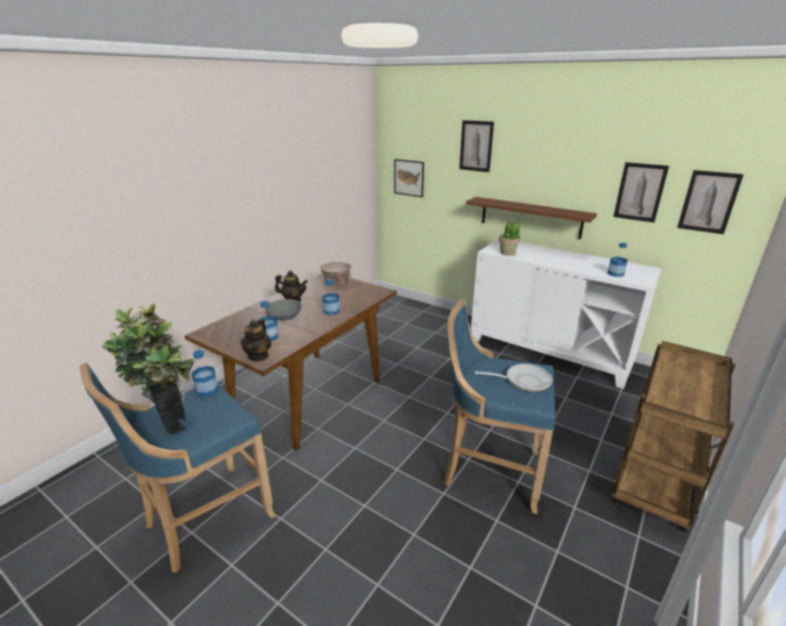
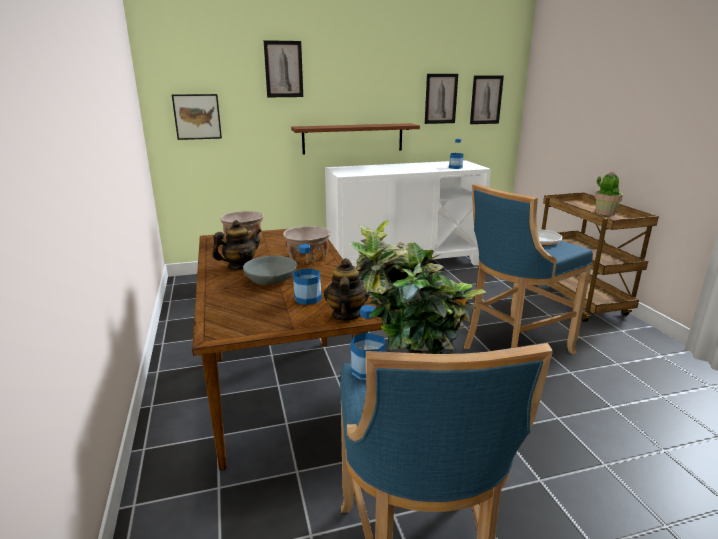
camera: 50 degrees left, 5 degrees down
teapot [241,319,272,361] -> teapot turned 135 degrees counterclockwise [324,258,369,321]
bottle [322,279,340,315] -> beige bowl [283,226,330,264]
potted plant [499,219,520,255] -> potted plant moved to [595,171,623,216]

